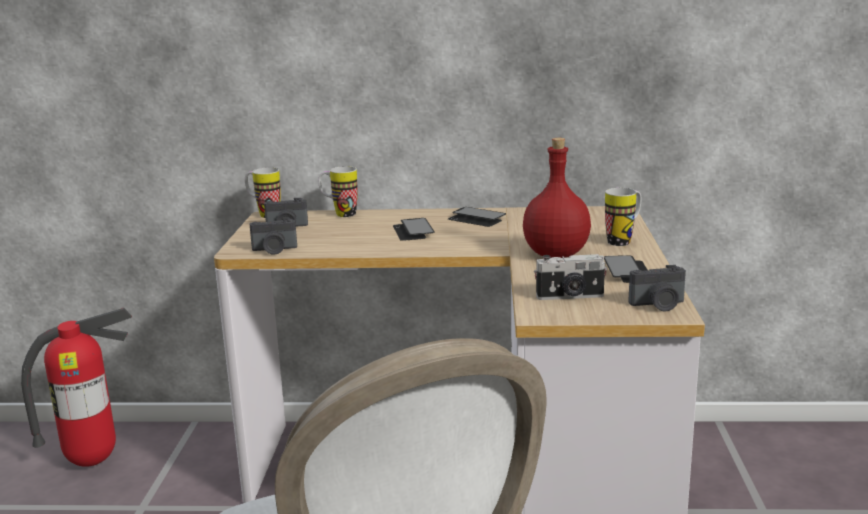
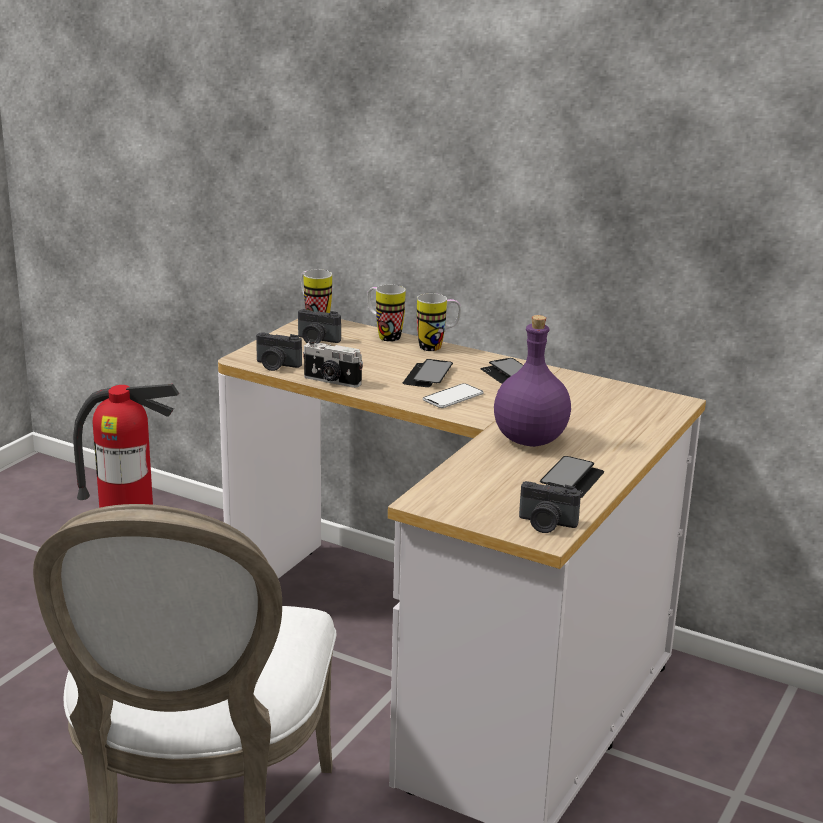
camera: 25 degrees right, 5 degrees up
red bottle [523,138,591,258] -> purple bottle [494,315,571,447]
camera [534,254,607,300] -> camera moved to [303,340,363,388]
mug [605,188,641,246] -> mug moved to [417,293,461,351]
none -> phone [422,383,484,408]

